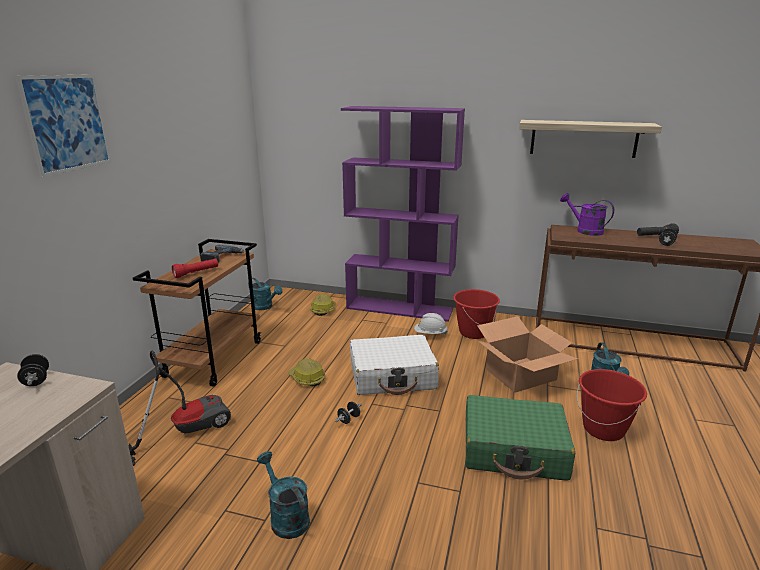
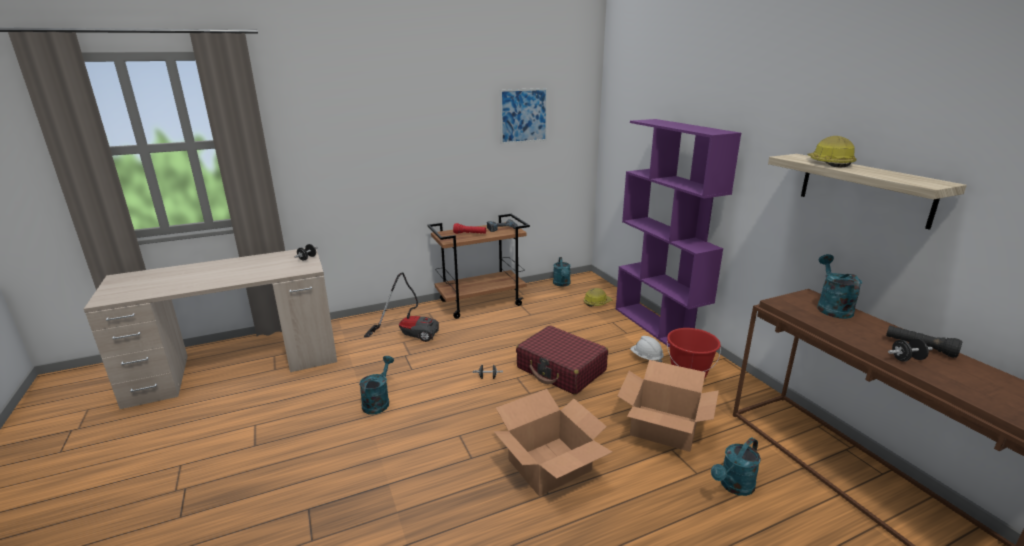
camera: 50 degrees right, 0 degrees up
picture [15,74,111,177] -> picture moved to [500,88,548,144]
hard hat [288,358,325,386] -> hard hat moved to [807,136,856,168]
white suitcase [350,335,439,395] -> red suitcase [516,326,608,395]
green suitcase [465,395,575,481] -> cardboard box [493,389,612,496]
purple watering can [560,193,614,236] -> turquoise watering can [817,254,862,319]
red bucket [577,369,647,441] -> none

